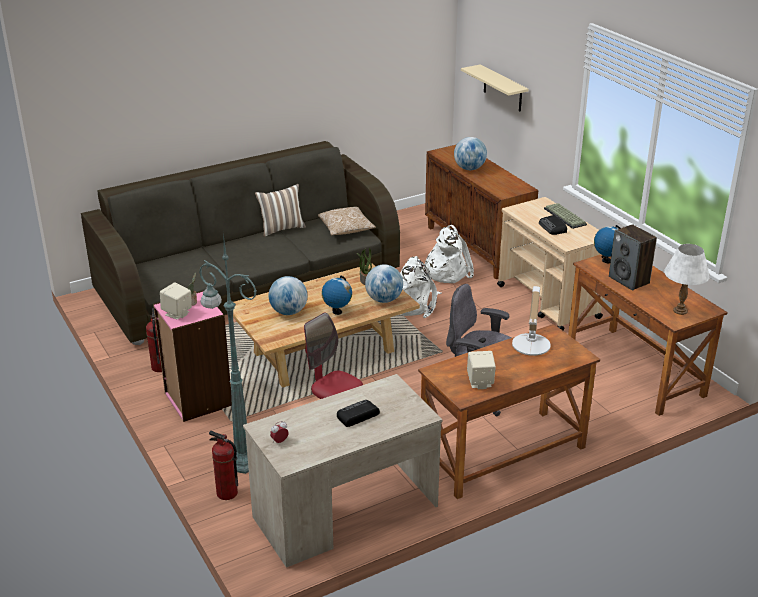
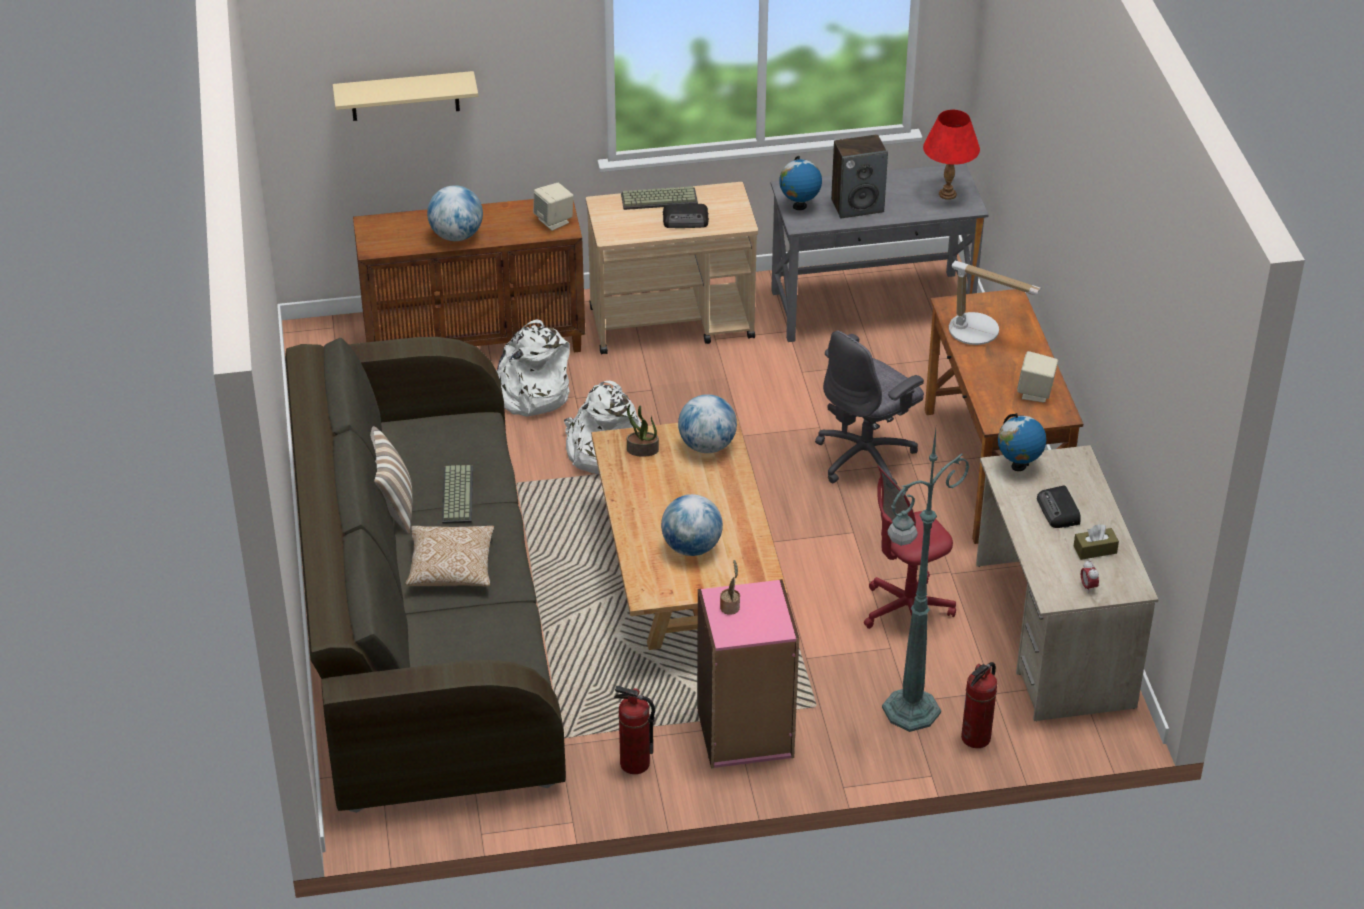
camera: 70 degrees left, 10 degrees up
beige speaker [160,282,192,320] -> beige speaker moved to [533,183,573,231]
pillow [318,207,376,235] -> pillow moved to [405,526,494,586]
globe [322,275,352,315] -> globe moved to [998,413,1046,471]
brown desk [568,255,728,416] -> grey desk [771,163,989,342]
white table lamp [664,244,710,315] -> red table lamp [923,110,980,200]
none -> keyboard [442,465,473,524]
none -> brown tissue box [1074,524,1119,560]

